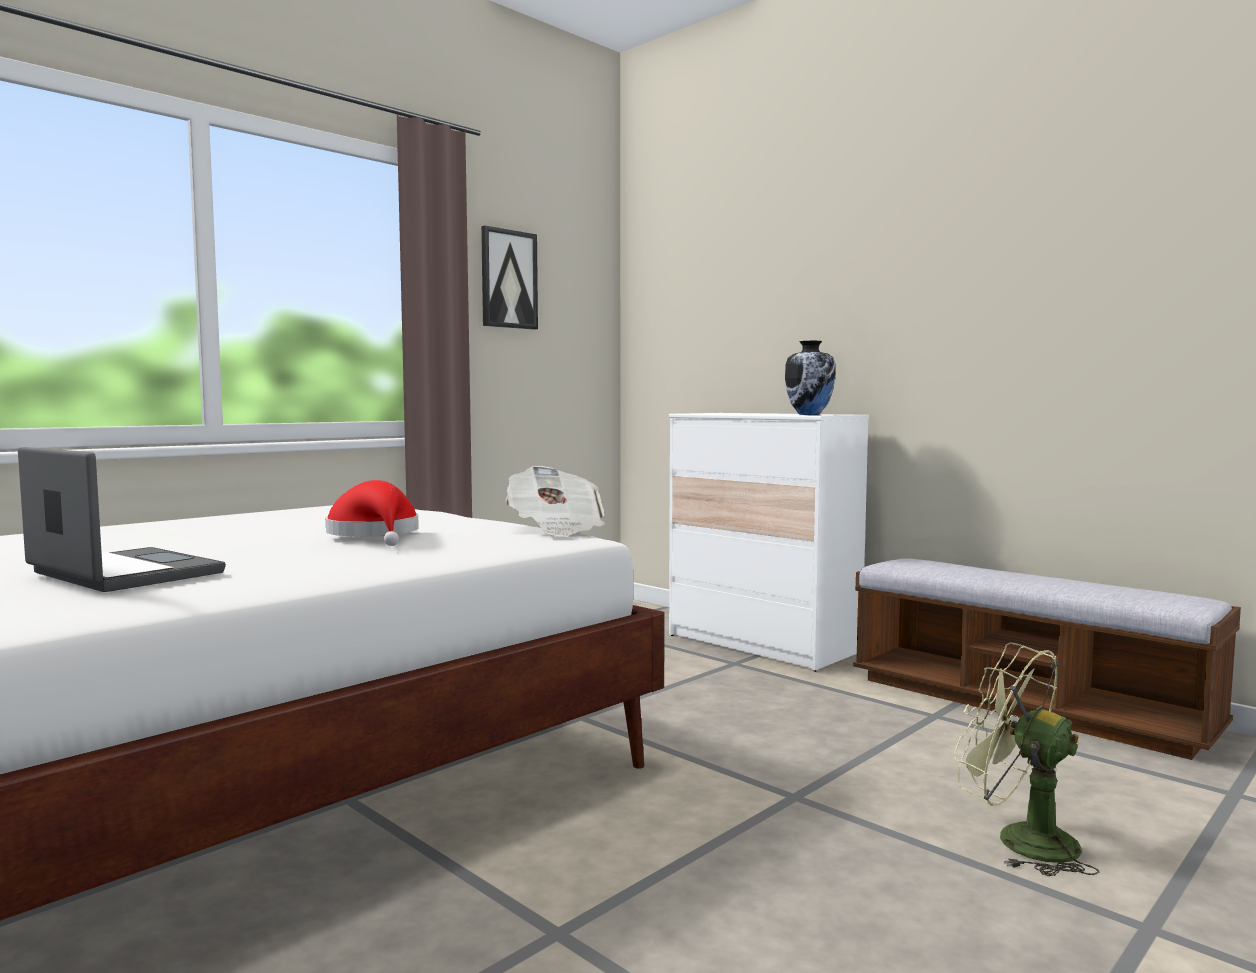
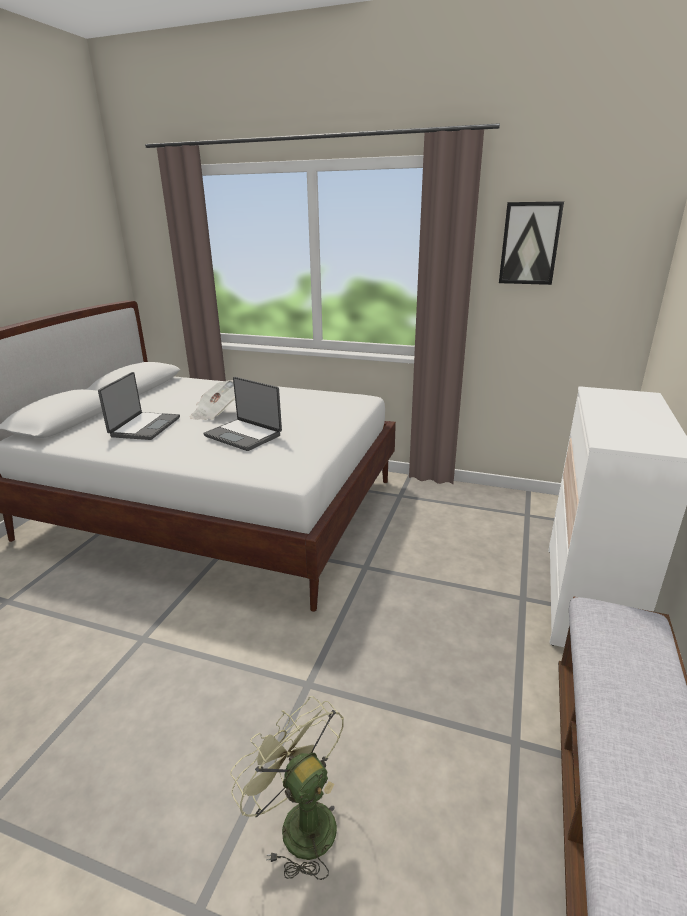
camera: 65 degrees right, 20 degrees up
red hat [326,480,419,546] -> laptop [203,377,282,451]
newspaper [505,466,605,537] -> newspaper moved to [190,380,235,420]
vase [785,341,835,415] -> none
green fan [954,643,1099,876] -> green fan turned 60 degrees counterclockwise [230,696,344,880]

